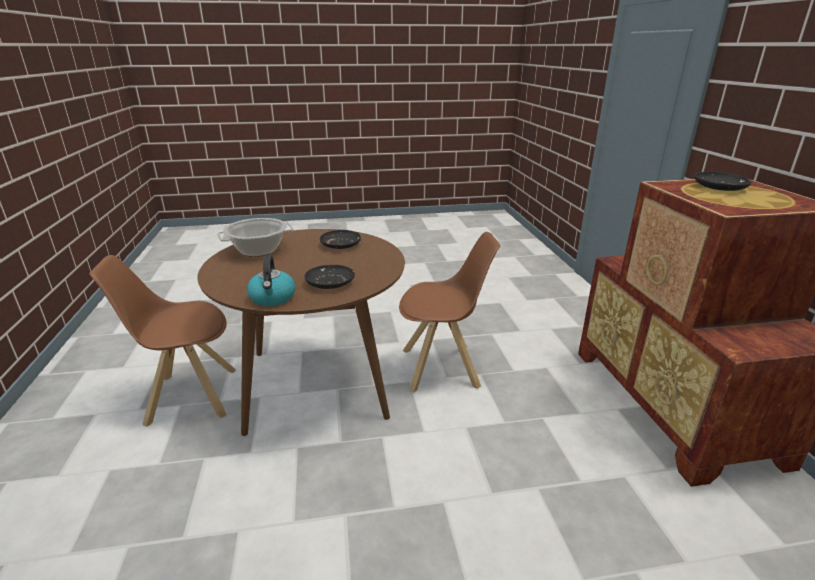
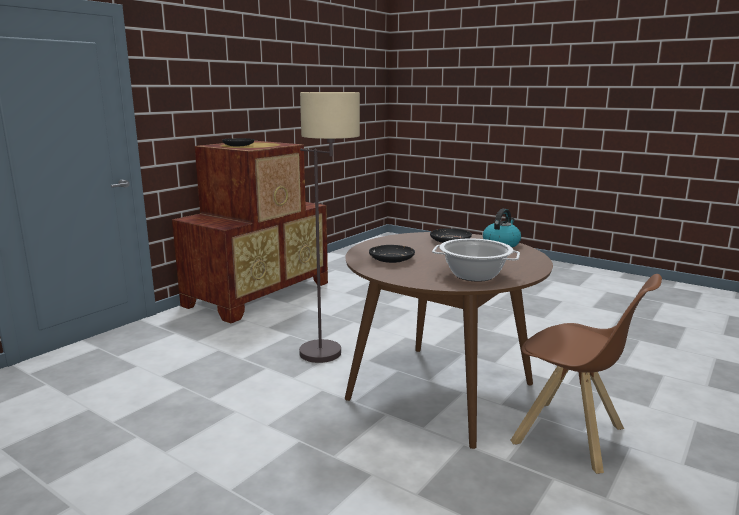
camera: 135 degrees left, 10 degrees down
brown chair [399,232,500,393] -> beige floor lamp [299,92,360,363]

